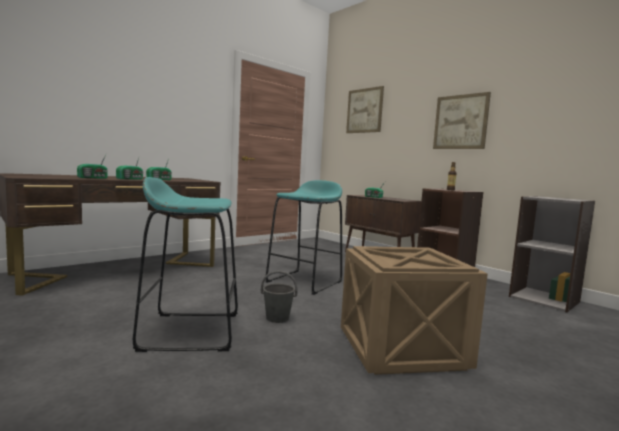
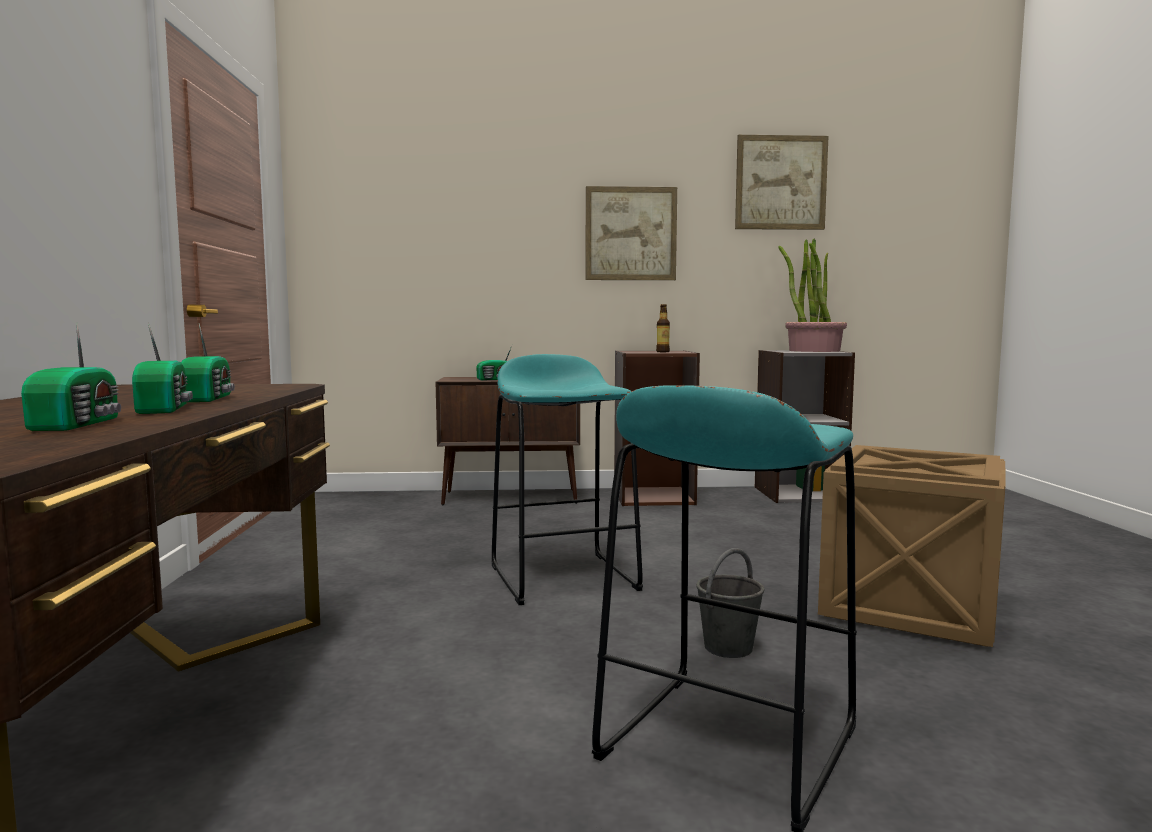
camera: 50 degrees left, 0 degrees up
picture [346,86,384,133] -> picture moved to [735,135,829,230]
none -> potted plant [779,239,847,352]

